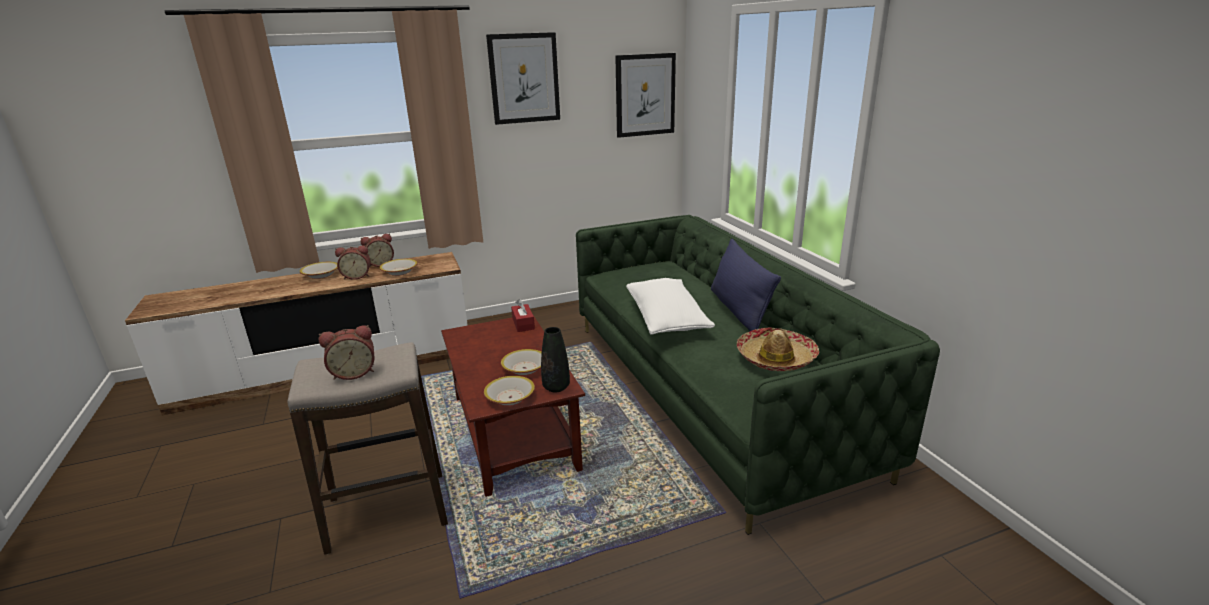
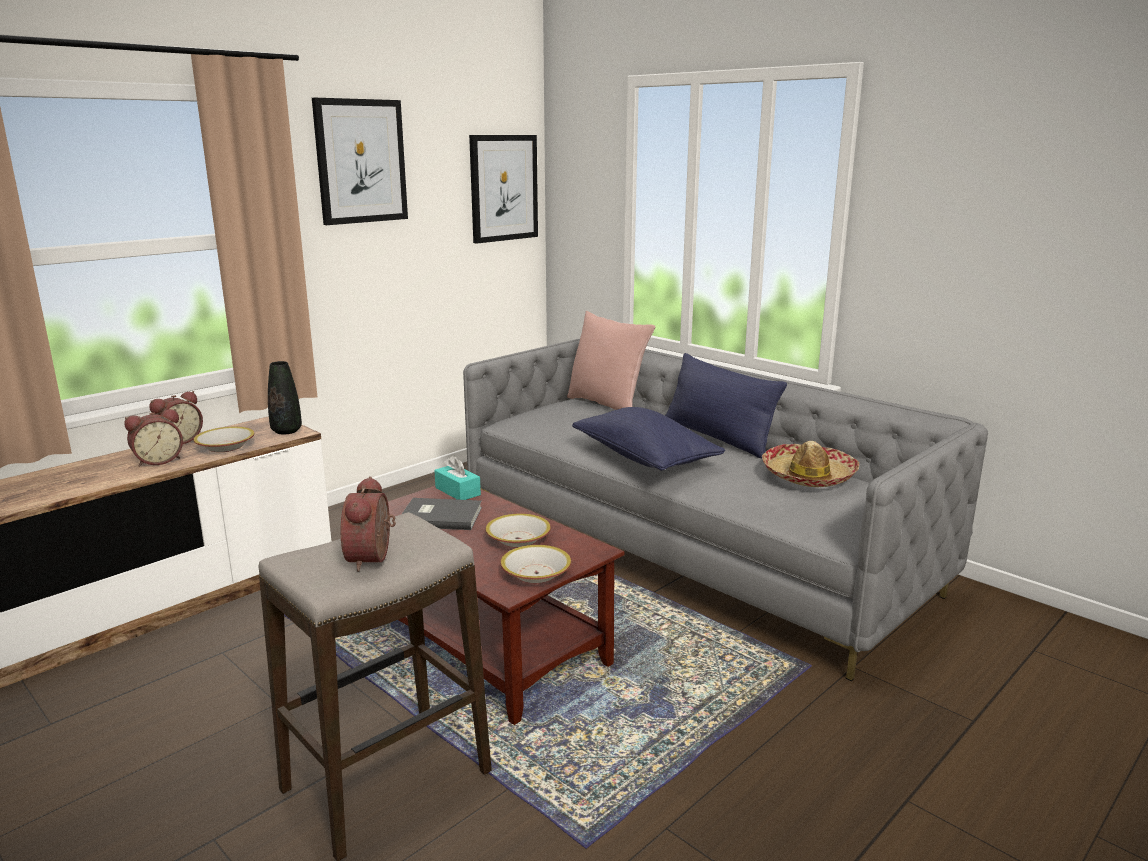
camera: 25 degrees left, 5 degrees down
bowl [300,262,338,279] -> none
alarm clock [319,325,374,380] -> alarm clock turned 135 degrees clockwise [341,476,396,572]
red tissue box [511,299,535,332] -> turquoise tissue box [434,455,481,500]
black vase [541,327,570,392] -> black vase moved to [268,361,302,435]
green sofa [576,215,940,535] -> grey sofa [463,339,988,681]
white pillow [626,278,715,335] -> blue pillow [572,407,725,471]
none -> grey book [402,498,482,530]
none -> pink pillow [567,311,655,410]

